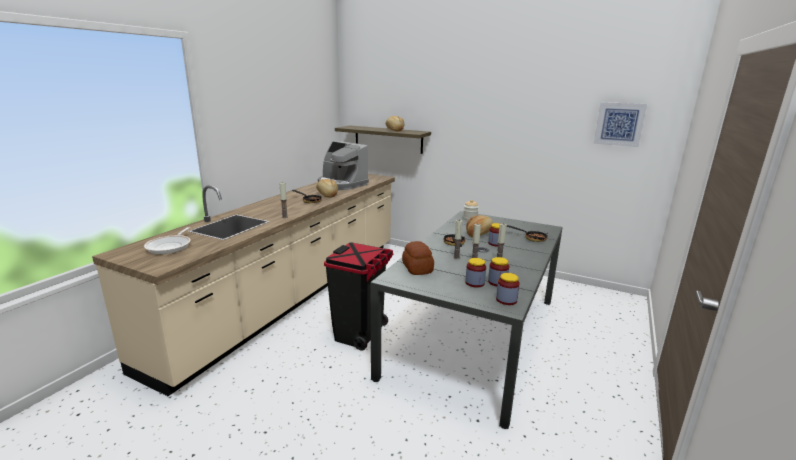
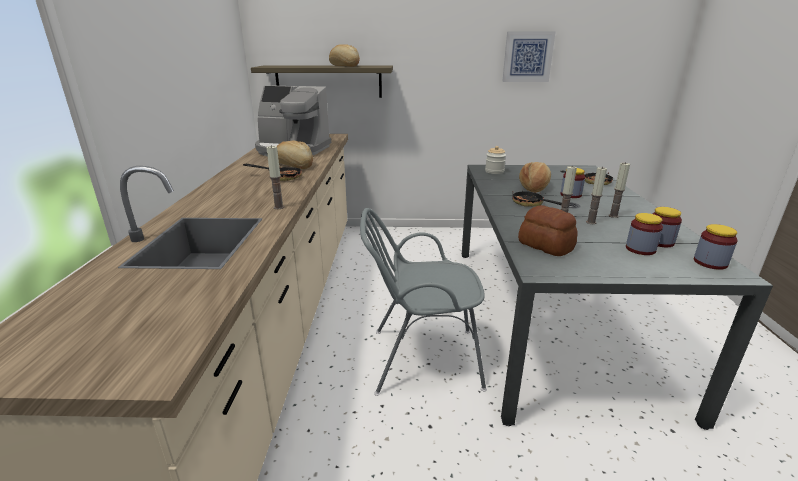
camera: 25 degrees left, 5 degrees up
frying pan [144,227,191,254] -> none
black trash can [324,242,393,351] -> grey chair [360,208,487,396]
picture [594,102,647,147] -> picture moved to [502,32,556,82]

